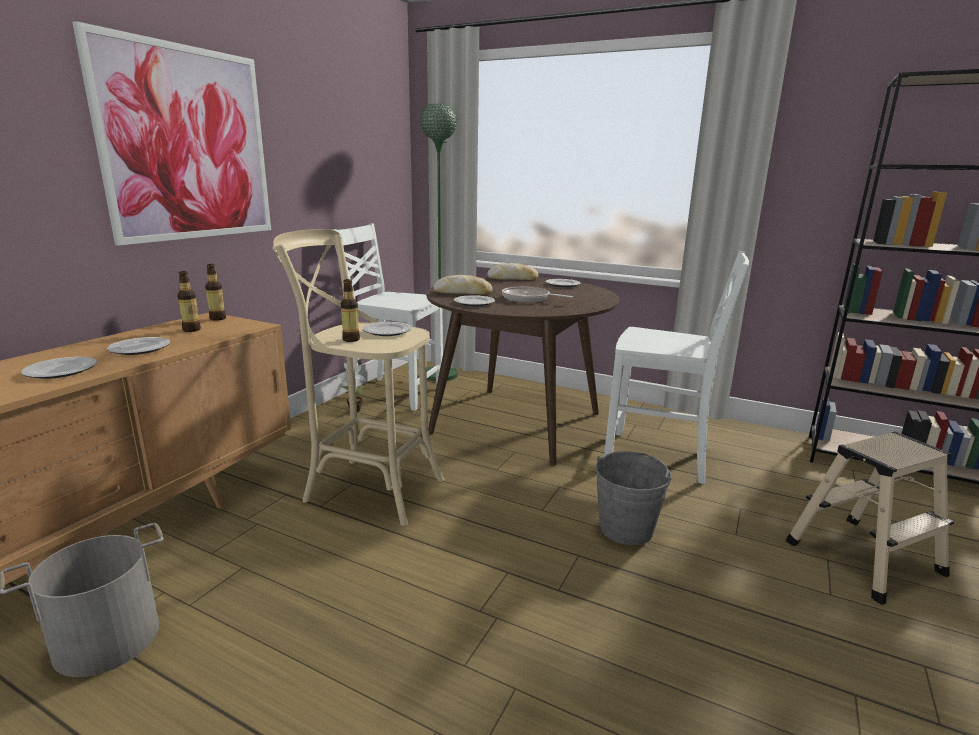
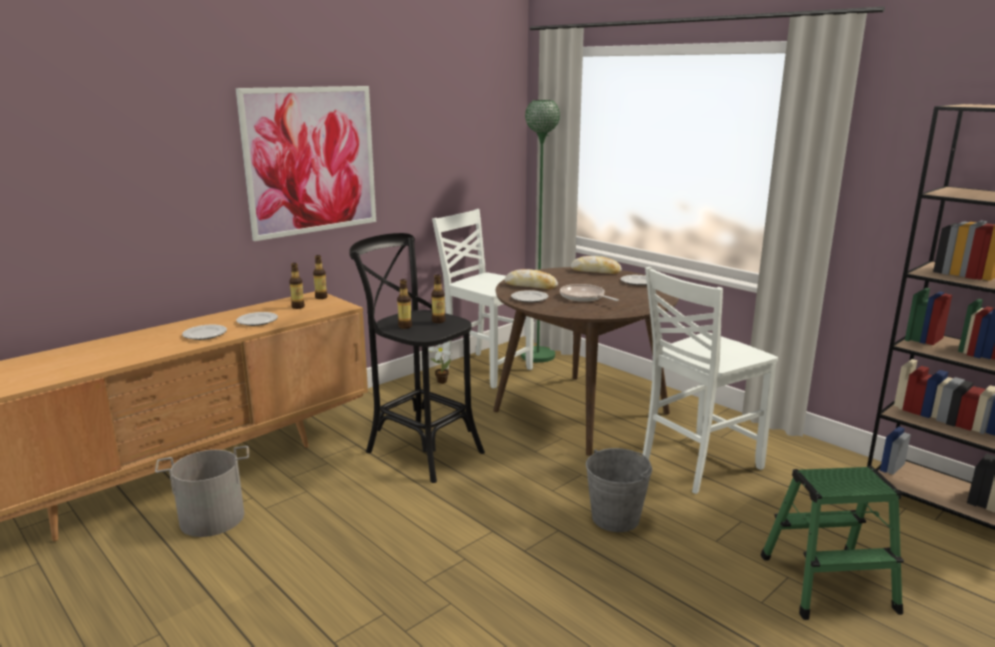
camera: 20 degrees right, 0 degrees up
beige stool [273,229,444,526] -> black stool [349,233,485,483]
plate [363,322,412,336] -> bottle [431,275,445,323]
white chair [604,251,749,484] -> white chair turned 105 degrees clockwise [642,267,778,494]
beige step ladder [786,431,954,605] -> green step ladder [760,466,904,620]

